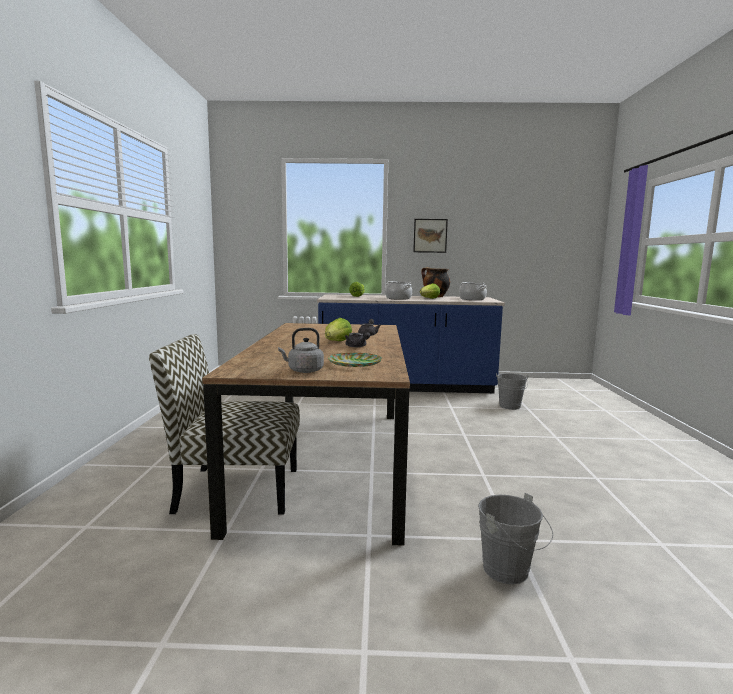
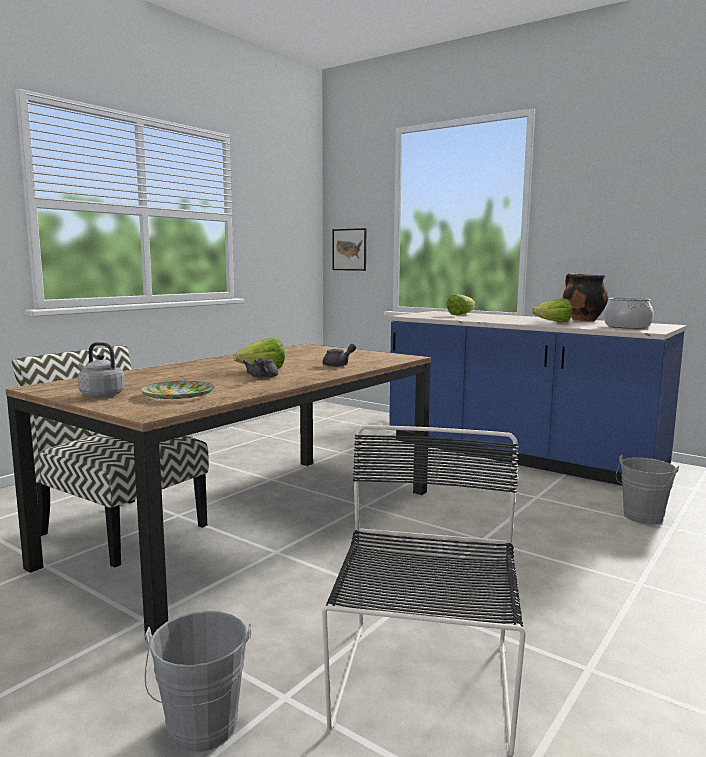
camera: 35 degrees right, 0 degrees up
cooking pot [385,281,412,300] -> none
picture [413,219,448,253] -> picture moved to [333,228,366,271]
none -> black chair [322,425,526,756]

